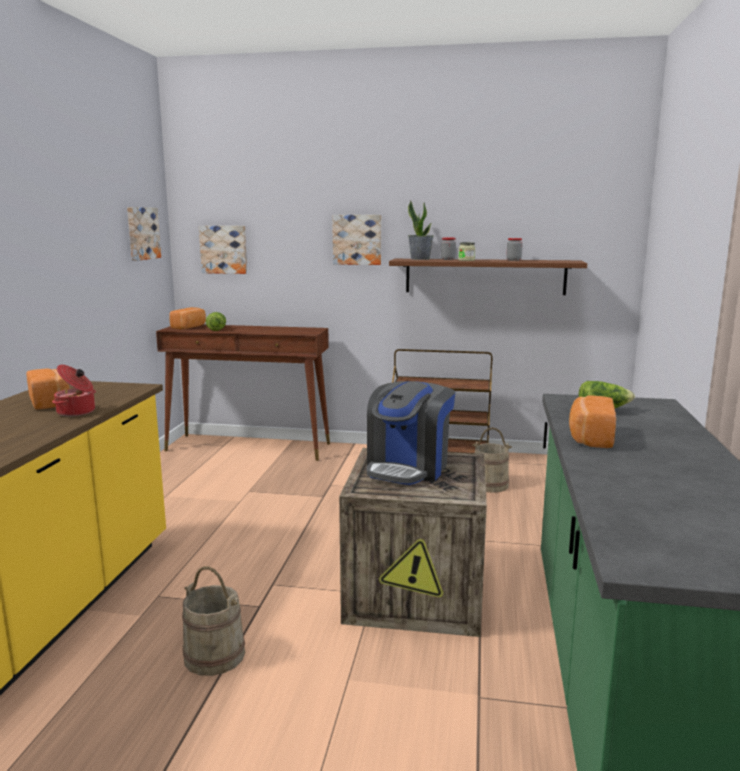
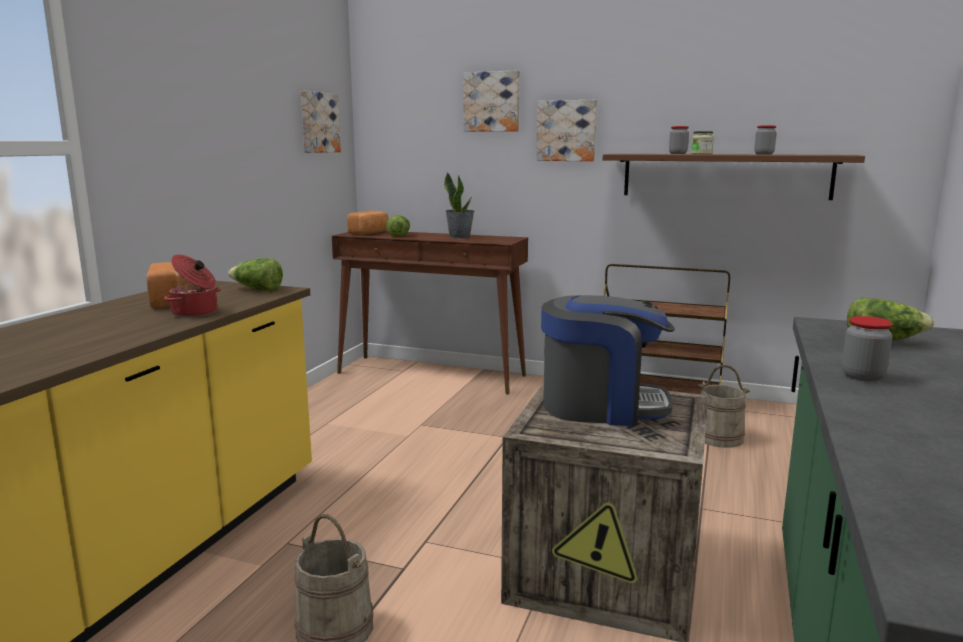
camera: 10 degrees right, 0 degrees up
picture [199,226,247,274] -> picture moved to [463,71,520,132]
coffee machine [367,381,455,485] -> coffee machine turned 120 degrees counterclockwise [541,295,675,426]
potted plant [408,201,433,260] -> potted plant moved to [444,172,474,239]
bread [569,396,616,448] -> jar [842,316,893,382]
none -> lettuce [228,258,283,291]

